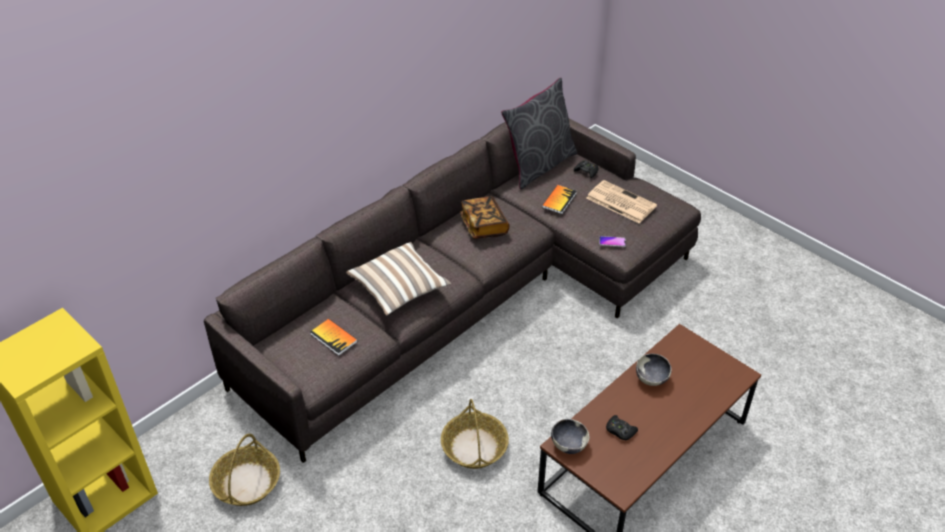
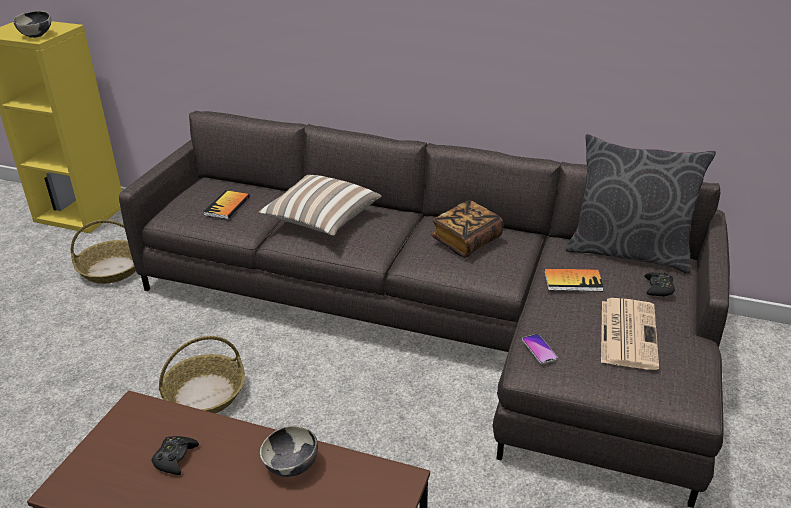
camera: 65 degrees right, 10 degrees down
bowl [551,419,589,454] -> bowl moved to [13,11,51,38]

